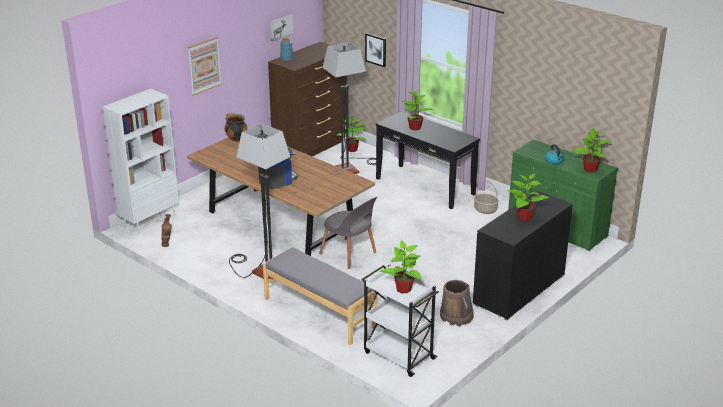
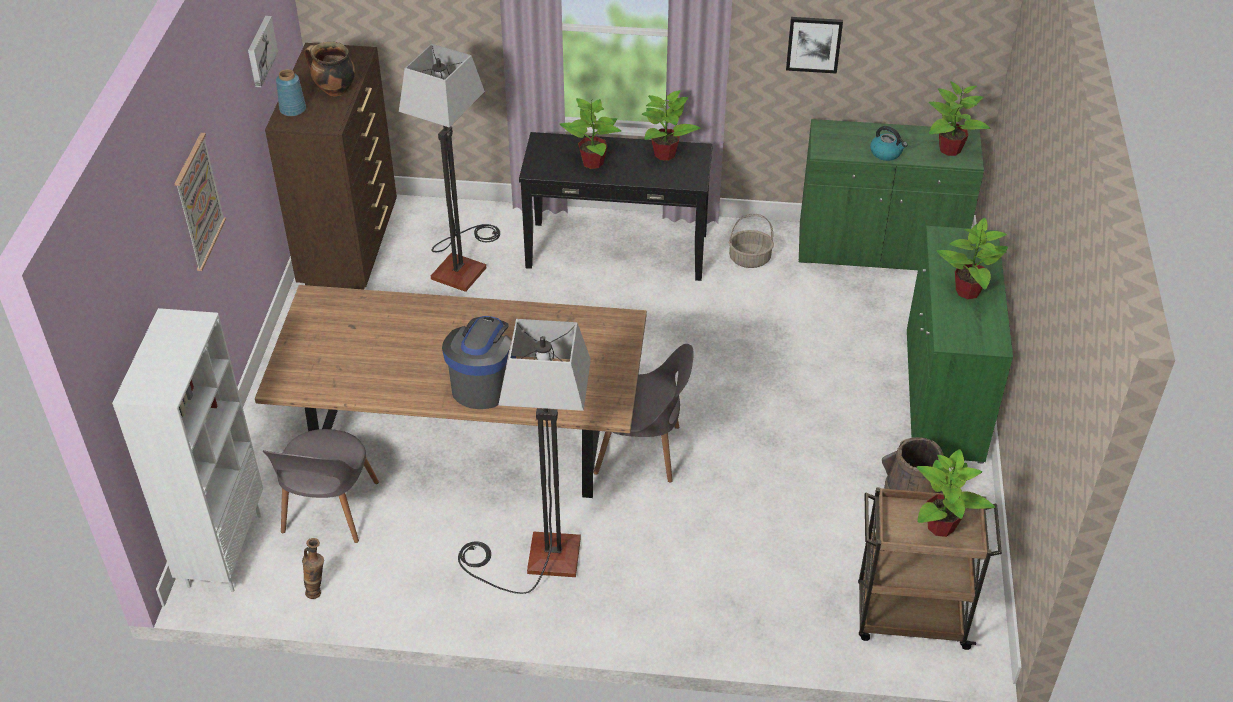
camera: 35 degrees left, 15 degrees up
cooking pot [225,113,247,142] -> cooking pot moved to [304,42,355,96]
grey bench [263,247,377,345] -> none
potted plant [337,118,366,152] -> potted plant moved to [642,90,701,161]
white cart [362,264,439,377] -> brown cart [858,487,1002,650]
picture [365,33,386,67] -> picture moved to [786,17,843,74]
black cabinet [473,191,573,320] -> green cabinet [907,226,1013,464]
none -> grey chair [263,429,379,543]

